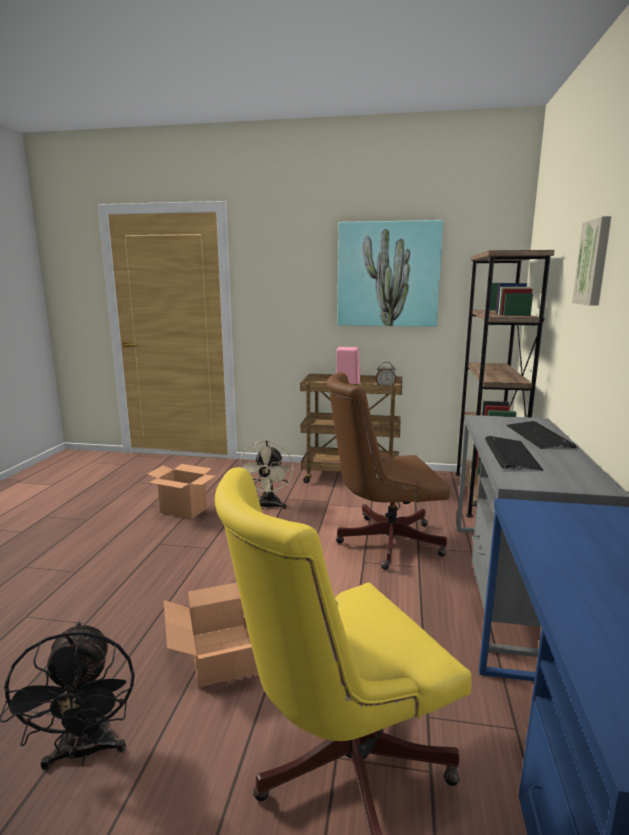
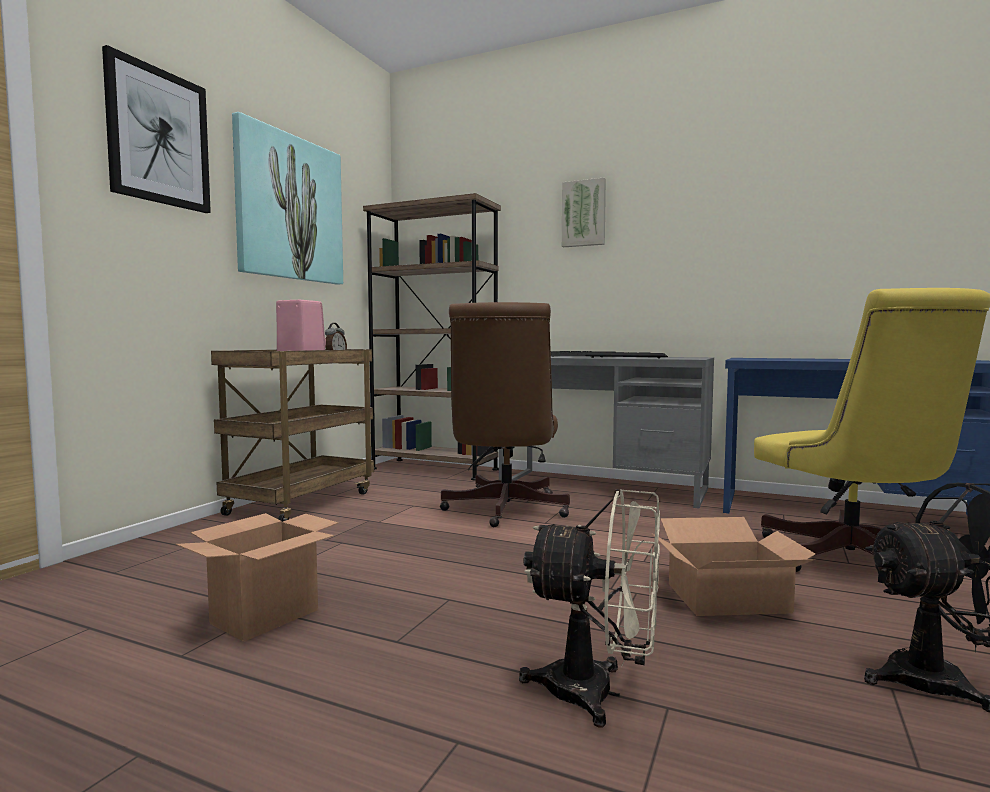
camera: 75 degrees left, 10 degrees down
beige fan [239,440,294,510] -> beige fan moved to [519,489,660,728]
none -> picture [102,45,211,213]

